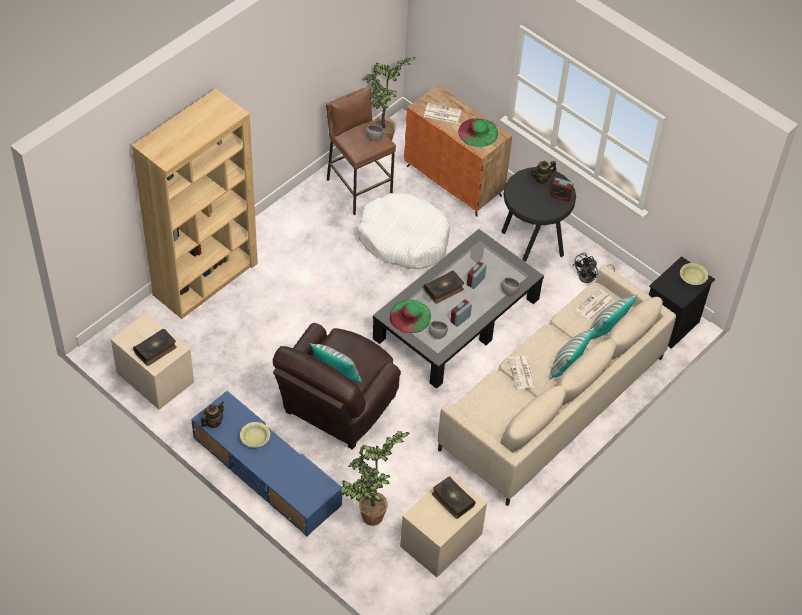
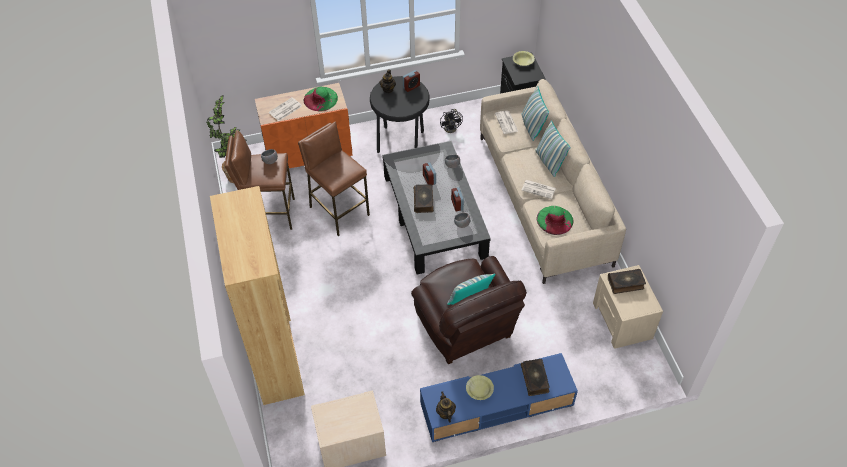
camera: 55 degrees left, 0 degrees up
book [133,329,177,366] -> book moved to [521,359,550,396]
potted plant [340,431,410,526] -> none
white dog bed [357,193,450,269] -> brown stool [298,122,370,236]
green hat [390,299,431,333] -> green hat moved to [536,206,574,235]

